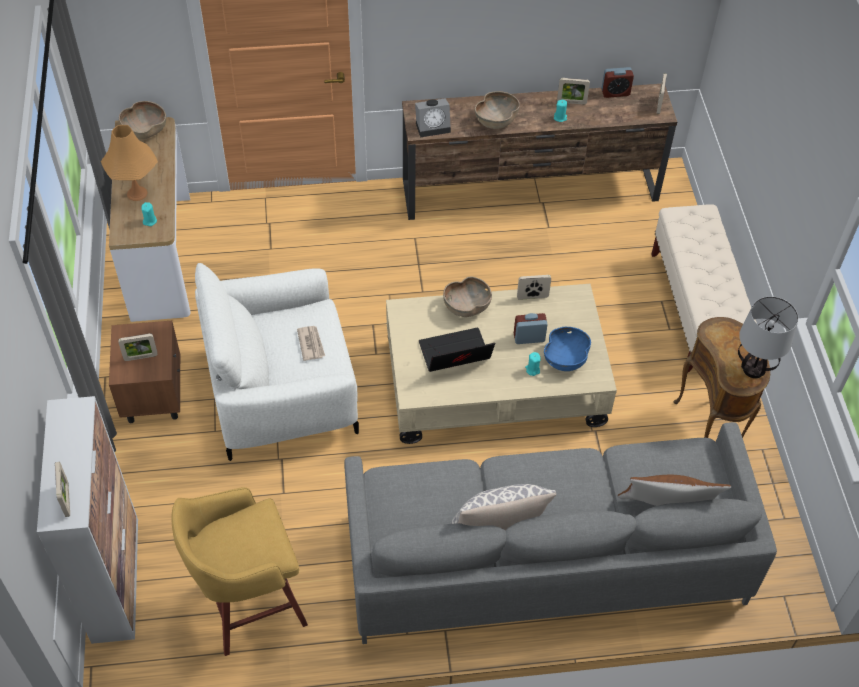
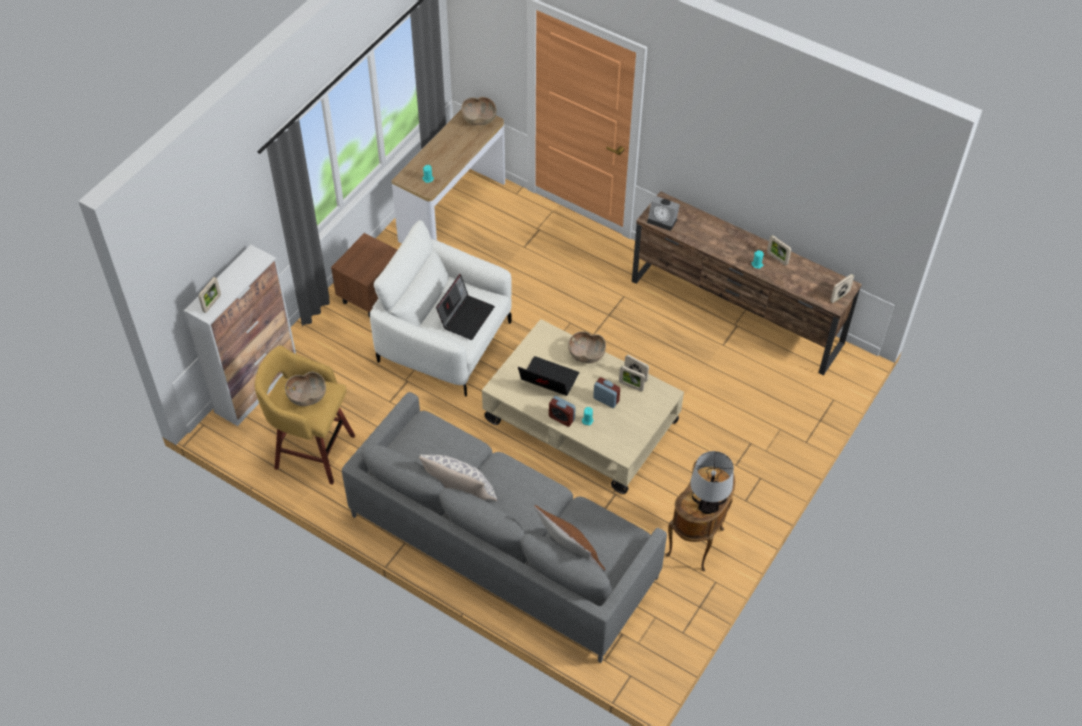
camera: 40 degrees right, 0 degrees up
orange table lamp [101,125,158,201] -> none
picture frame [118,333,158,361] -> picture frame moved to [619,366,645,391]
newspaper [297,326,325,361] -> laptop [436,274,495,340]
brown bowl [475,91,520,129] -> brown bowl moved to [285,372,326,406]
blue bowl [544,327,591,371] -> none
alarm clock [601,67,634,98] -> alarm clock moved to [549,396,576,427]
beige bench [651,205,757,372] -> none

